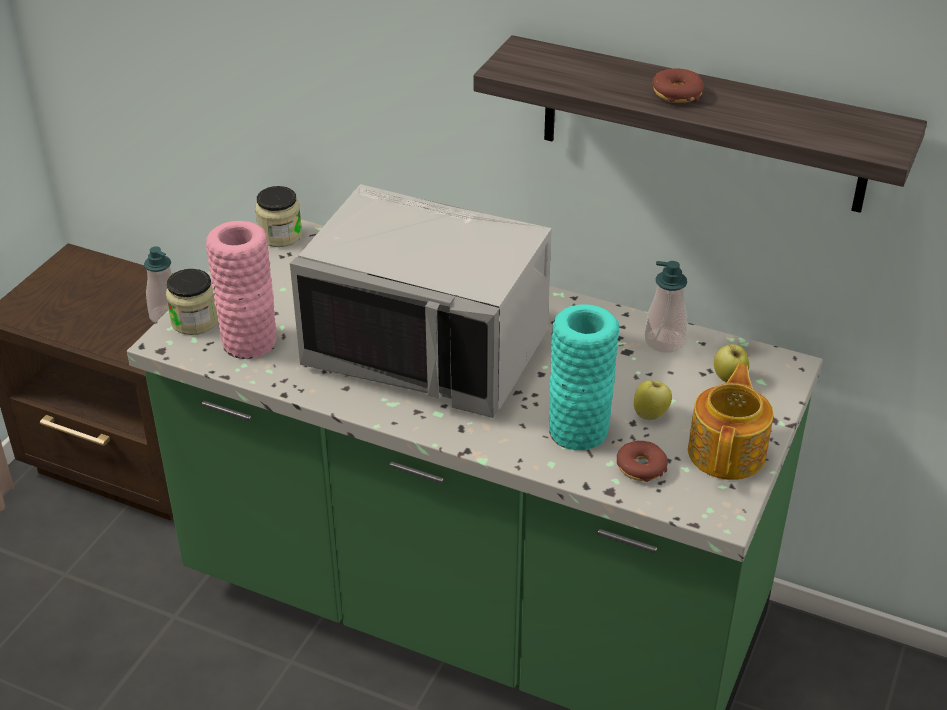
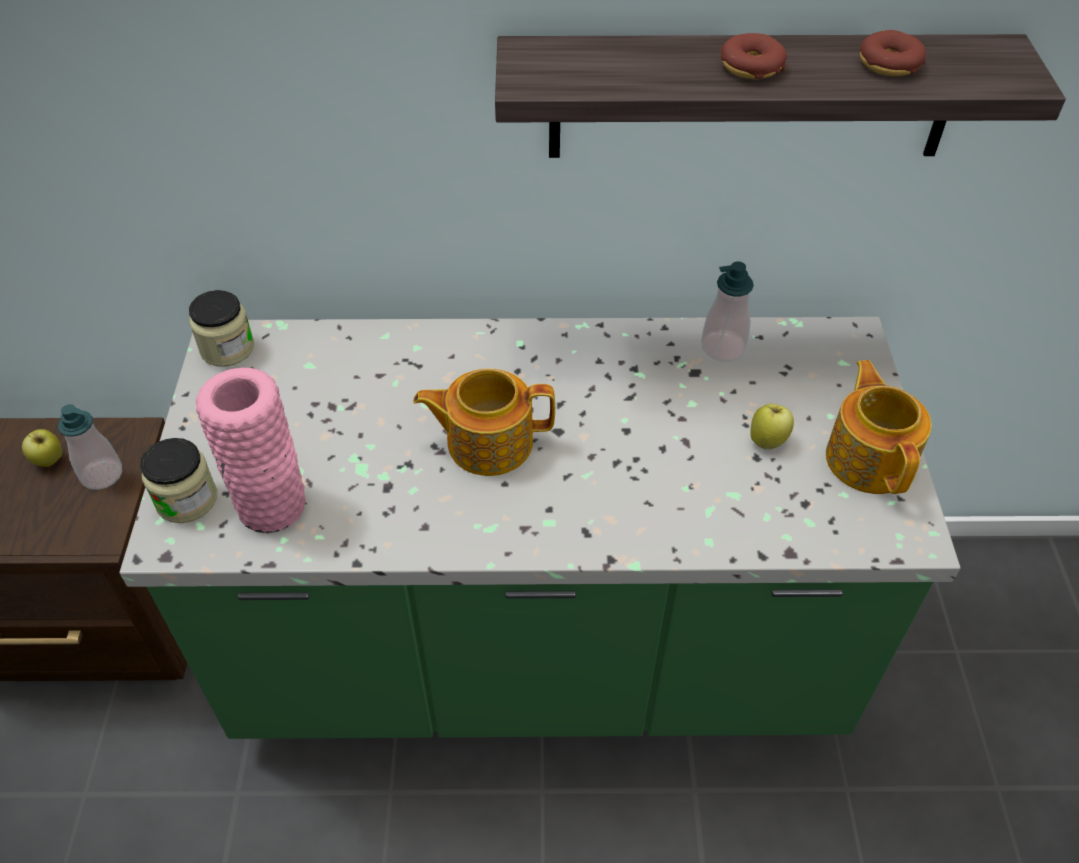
camera: 25 degrees left, 10 degrees up
grey microwave [290,184,552,418] -> teapot [413,369,555,476]
turquoise vase [549,304,619,451] -> none
donut [617,441,668,482] -> donut moved to [860,30,926,76]
apple [714,344,749,383] -> apple moved to [22,429,62,467]

